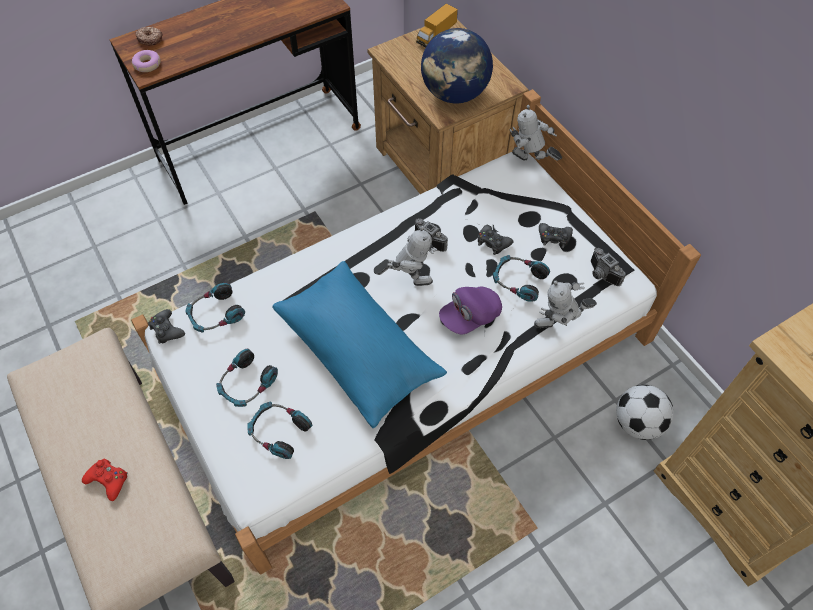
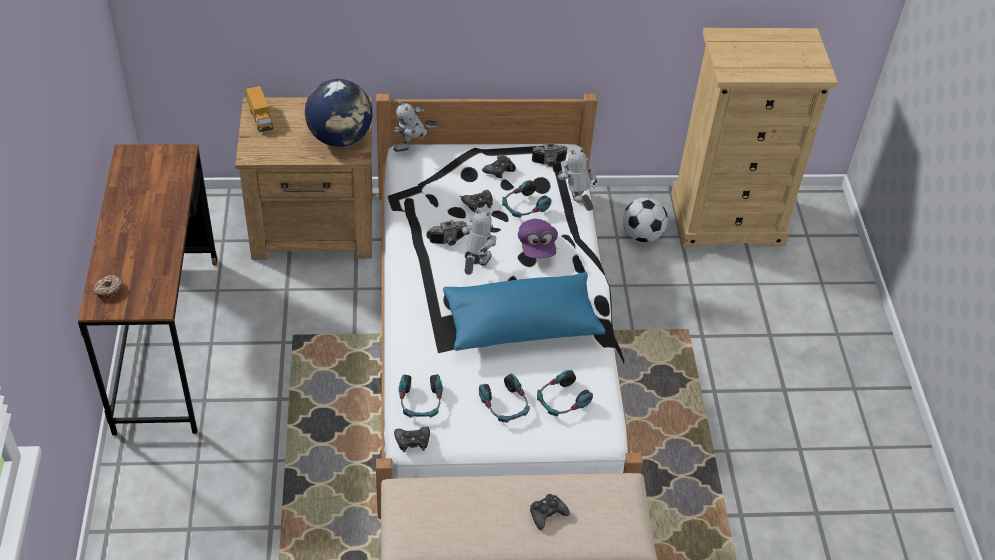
camera: 65 degrees left, 10 degrees down
red game controller [82,459,128,501] -> black game controller [530,494,570,530]
donut [132,50,161,72] -> none
toy robot [534,280,597,328] -> toy robot turned 150 degrees clockwise [558,147,598,211]

